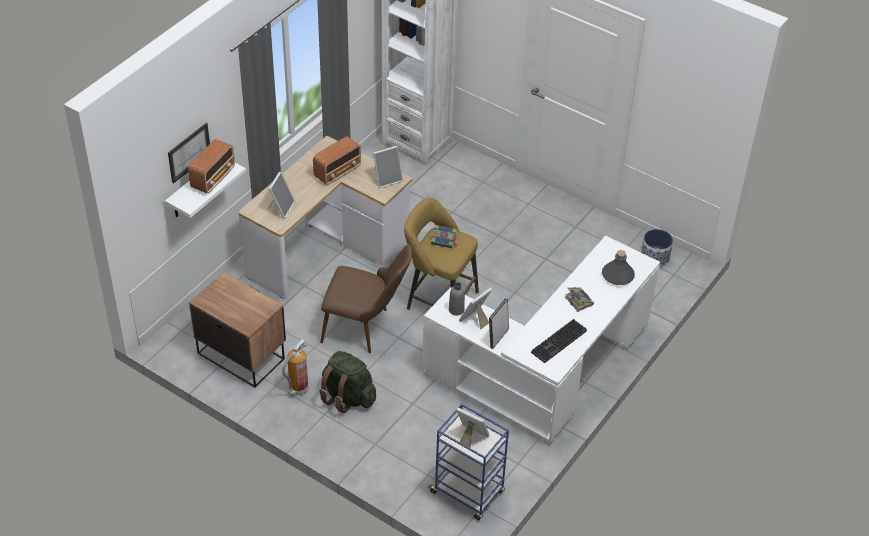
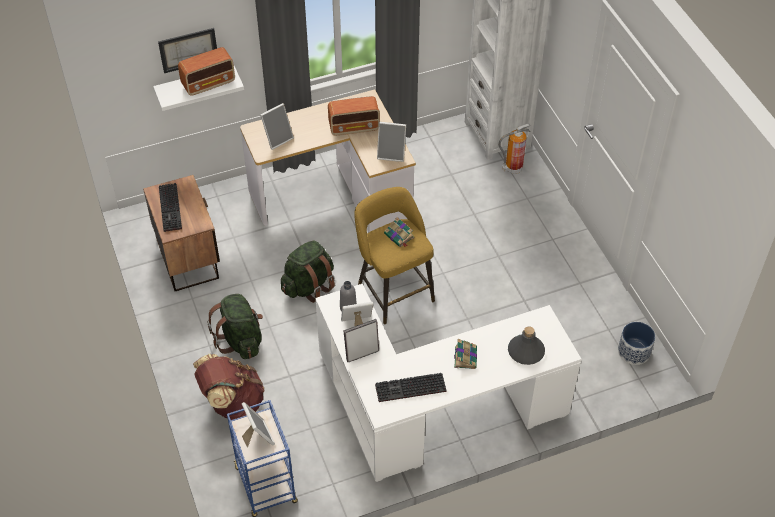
camera: 35 degrees right, 5 degrees up
fire extinguisher [282,338,309,396] -> fire extinguisher moved to [498,123,531,174]
brown chair [320,244,412,353] -> green backpack [281,240,335,303]
none -> keyboard [159,183,182,232]
none -> brown backpack [193,354,264,420]

